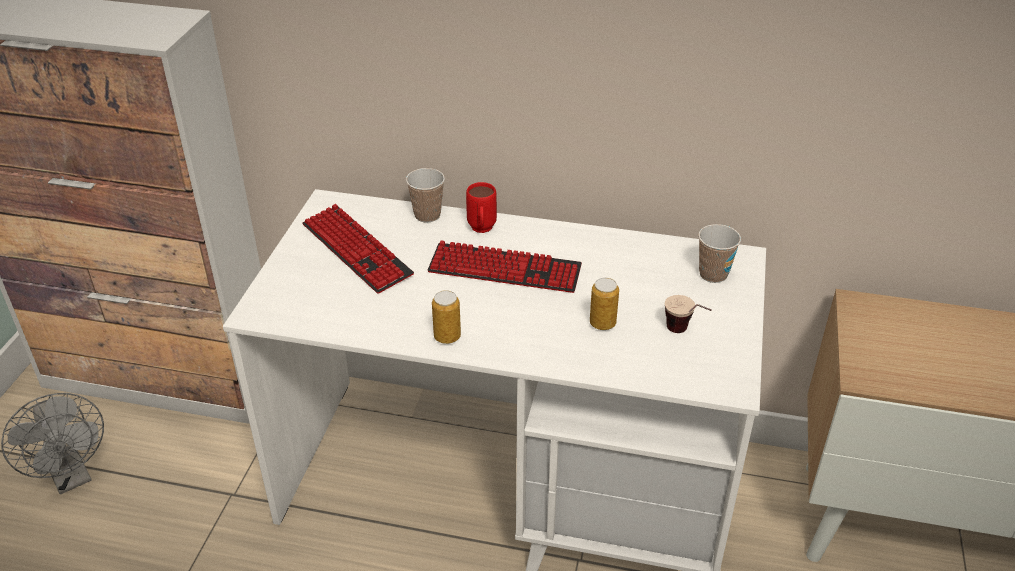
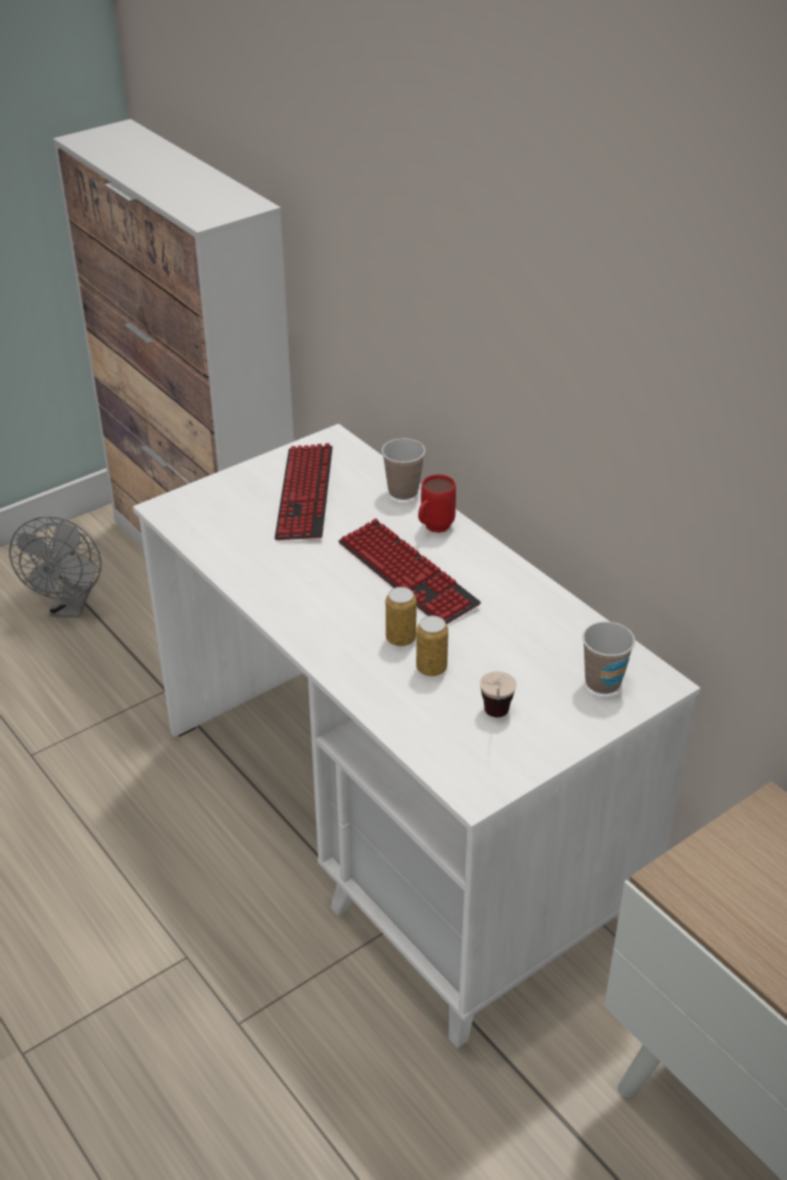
camera: 40 degrees right, 0 degrees up
can [432,290,461,344] -> can moved to [386,587,417,646]

